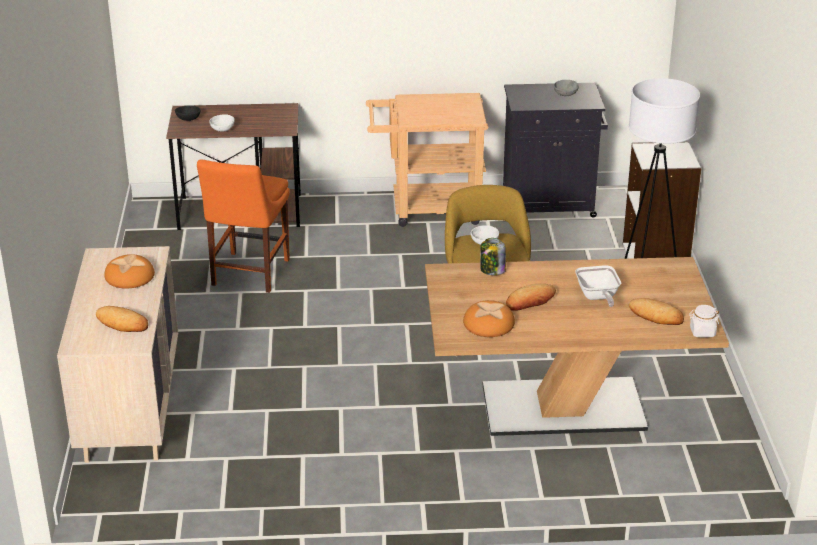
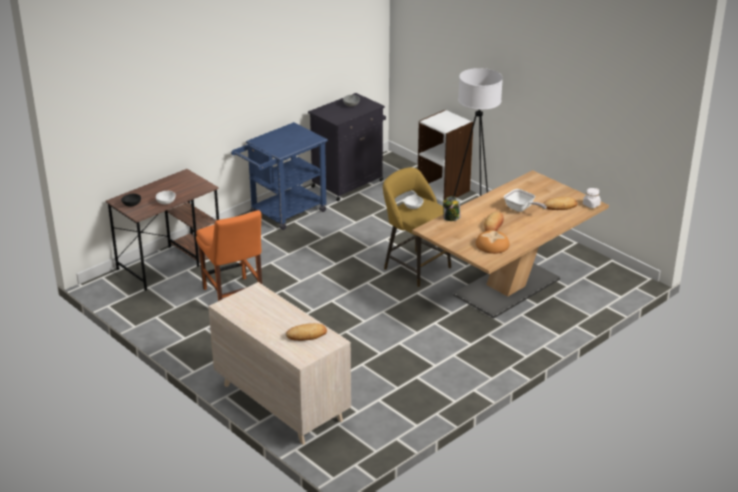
camera: 40 degrees left, 0 degrees up
bread [104,254,155,289] -> none
beige cart [366,93,488,227] -> blue cart [231,122,328,230]

